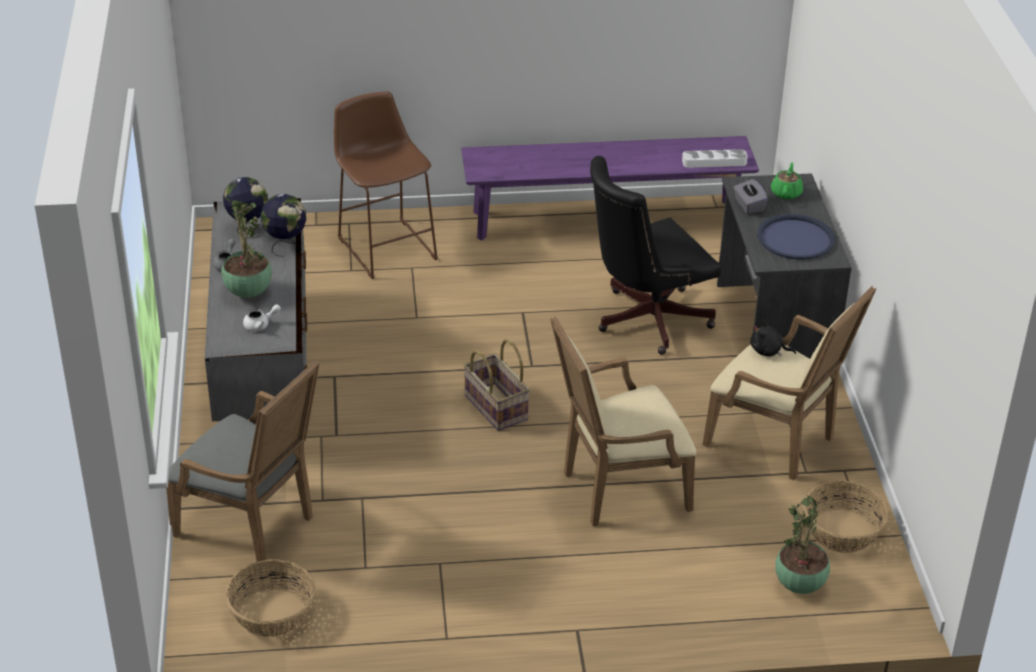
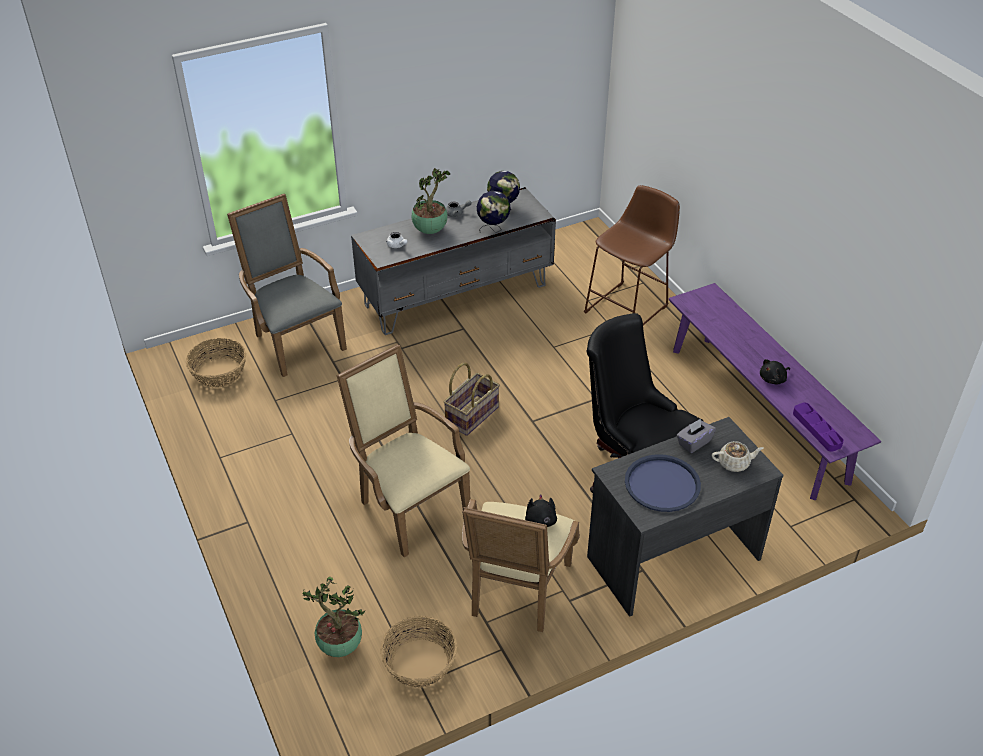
camera: 70 degrees right, 5 degrees up
grey armchair [166,360,319,566] -> grey armchair turned 135 degrees clockwise [227,194,347,377]
white tray [682,149,747,168] -> purple tray [793,402,844,452]
green teapot [771,162,803,200] -> beige teapot [712,441,763,472]
none -> black plush toy [760,359,790,384]

